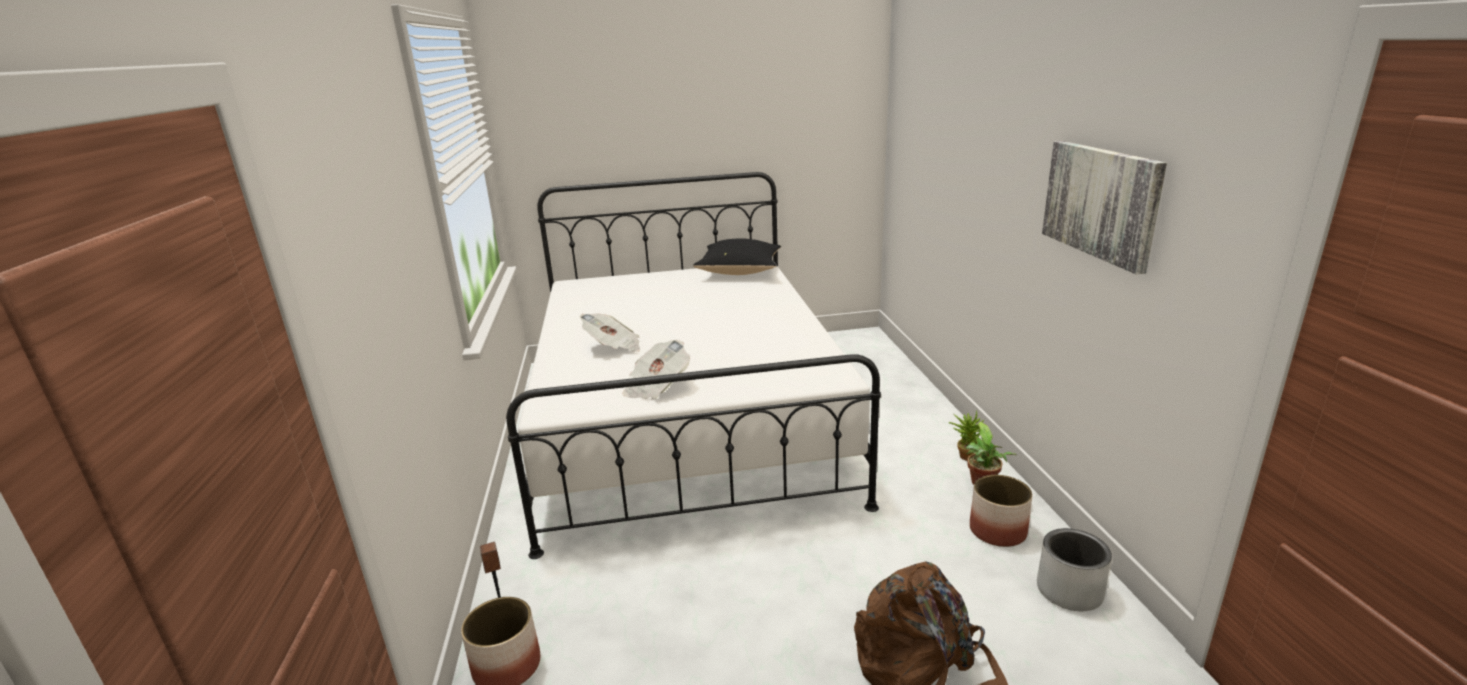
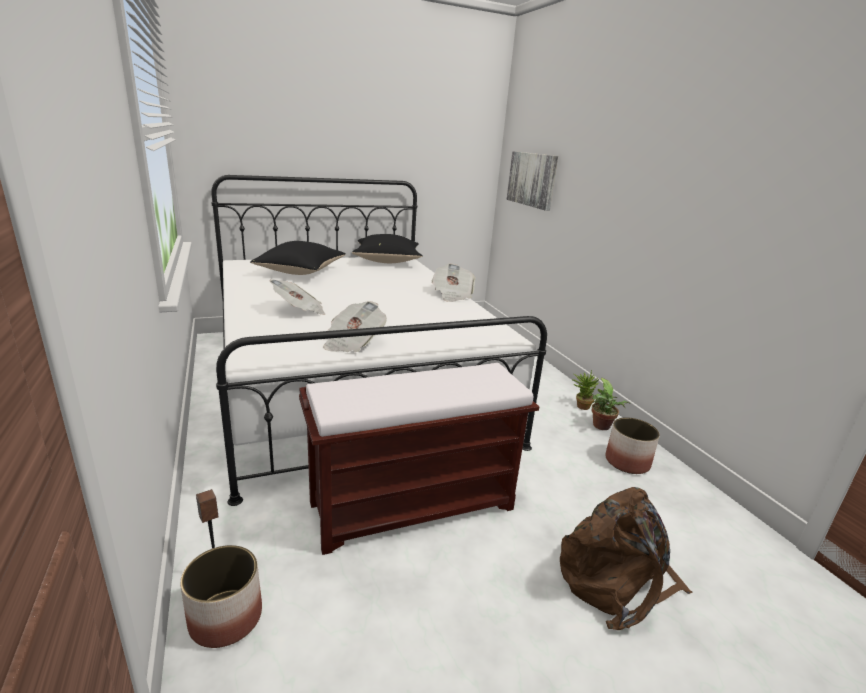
camera: 15 degrees left, 0 degrees up
grey planter [1037,528,1112,611] -> none
picture [1042,141,1167,275] -> picture moved to [507,151,558,211]
none -> black pillow [250,241,346,275]
none -> brown bench [299,363,539,555]
none -> newspaper [431,263,476,302]

